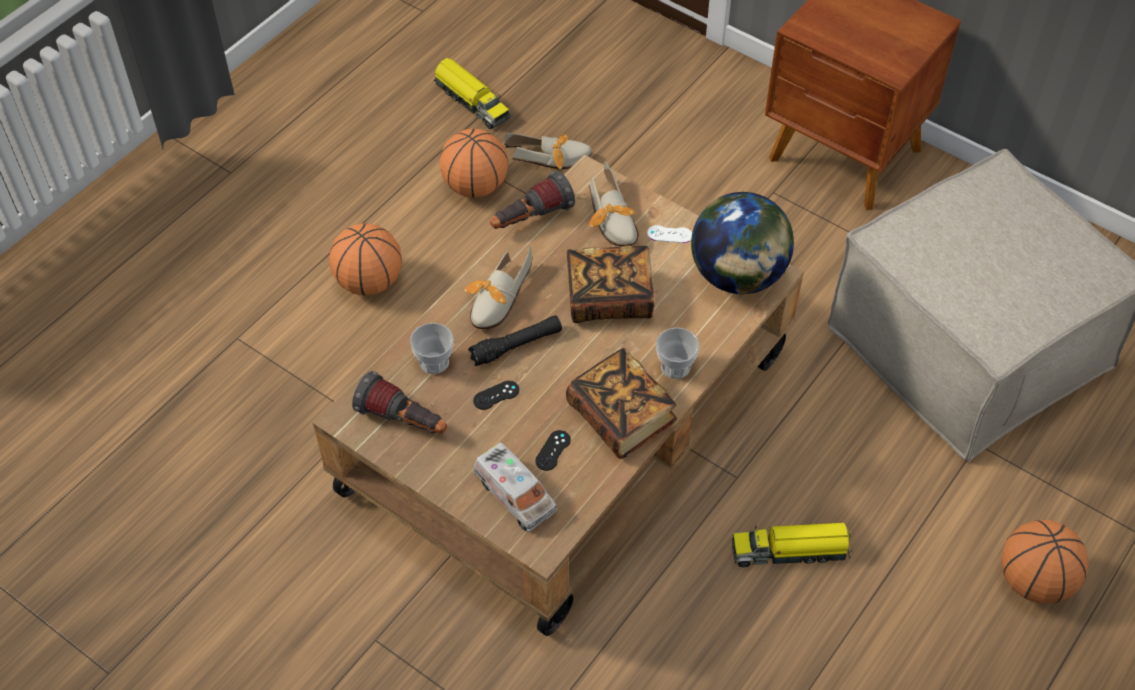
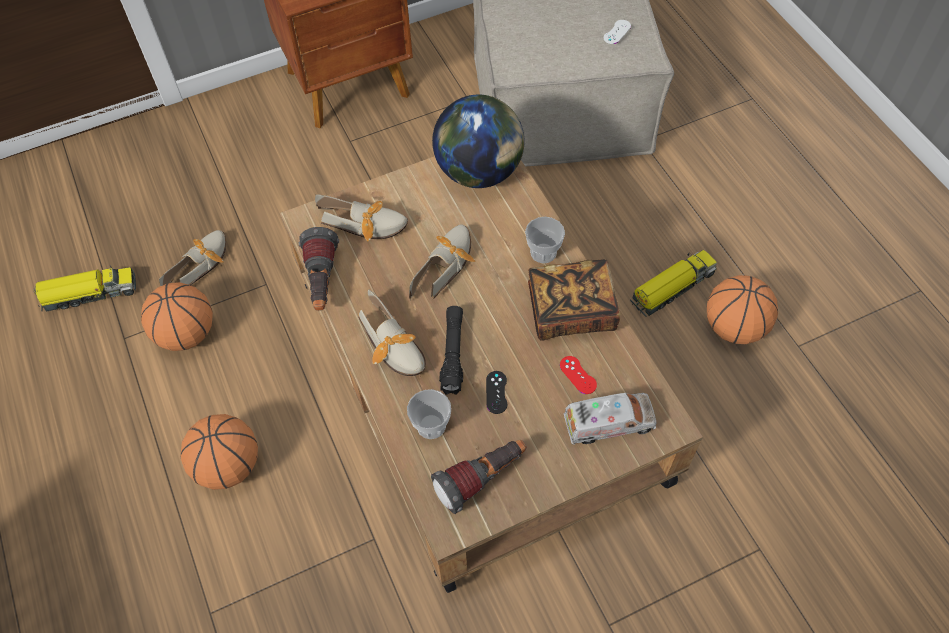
camera: 60 degrees left, 5 degrees up
black game controller [535,430,571,471] -> red game controller [560,356,597,394]
book [567,245,655,323] -> shoe [409,225,476,301]
white game controller [647,225,692,243] -> white game controller moved to [604,20,631,44]
toy truck [732,523,852,567] -> toy truck turned 150 degrees counterclockwise [630,250,717,317]
basketball [1001,520,1089,604] -> basketball moved to [707,275,778,344]

